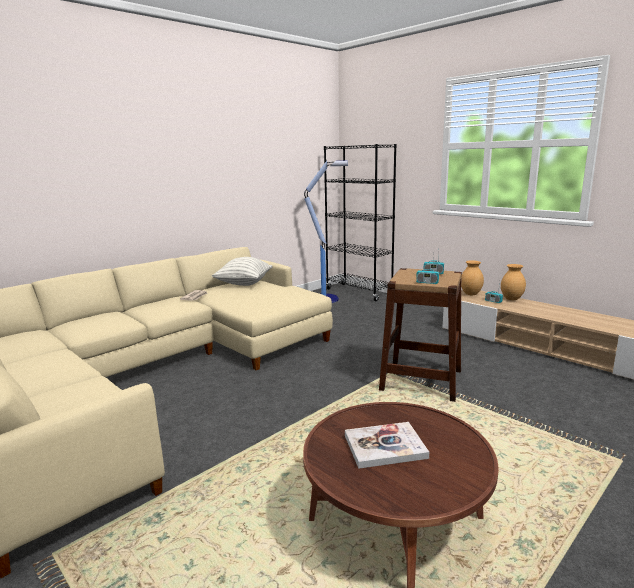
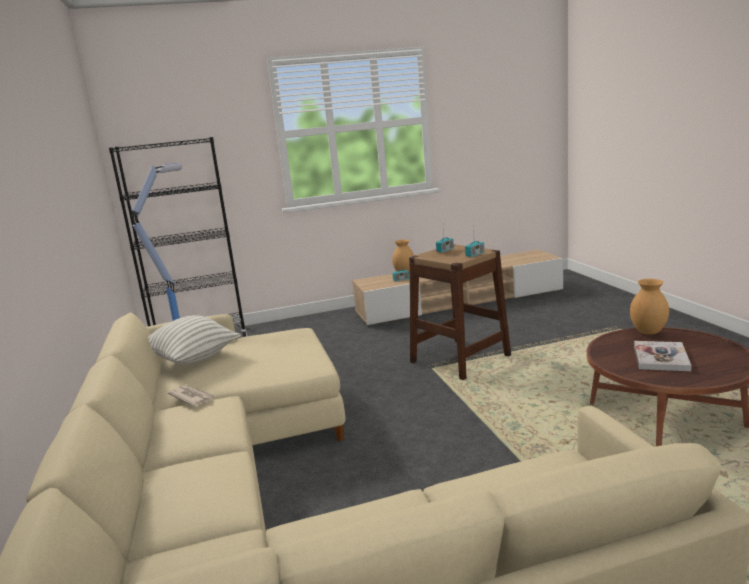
camera: 60 degrees left, 0 degrees up
brown vase [461,260,484,295] -> brown vase moved to [630,279,669,334]

